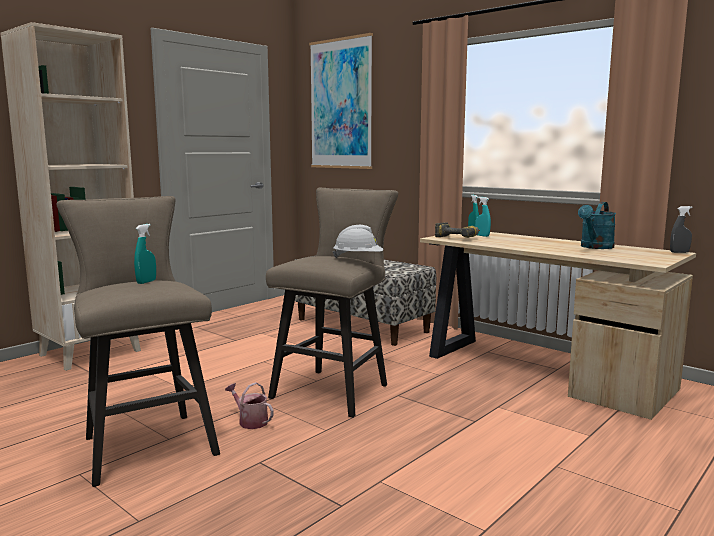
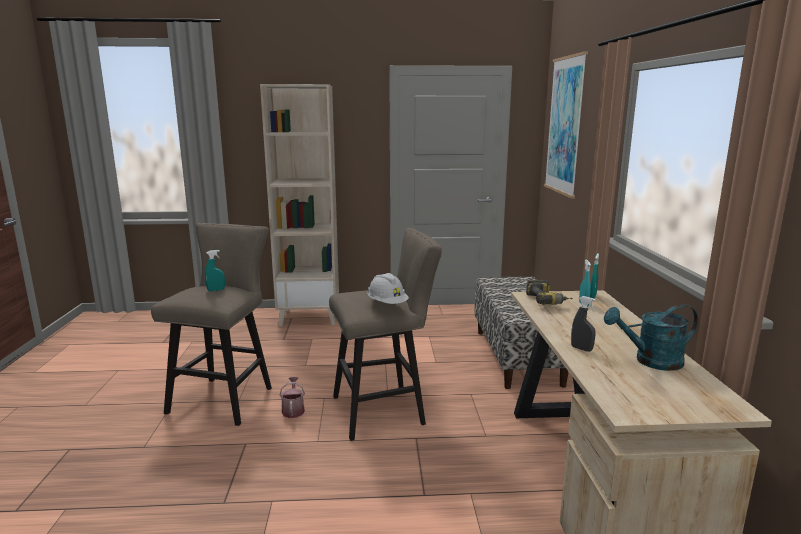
camera: 45 degrees right, 5 degrees up
grey spray bottle [670,206,693,253] -> grey spray bottle moved to [571,296,596,352]

